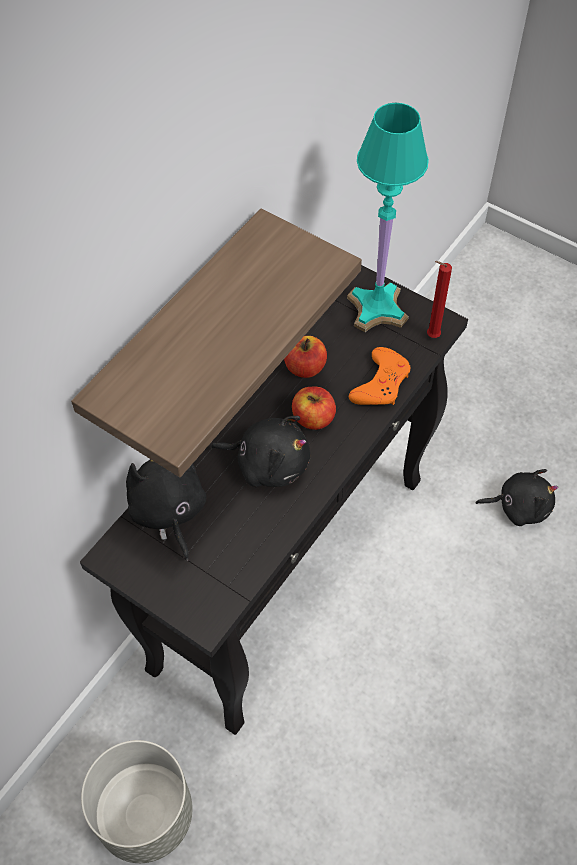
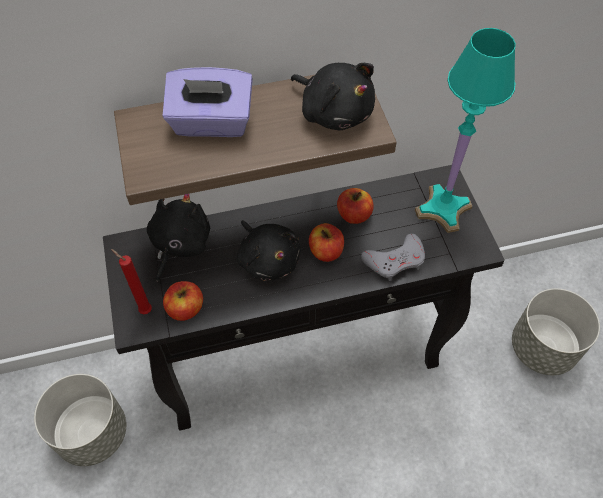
camera: 40 degrees right, 0 degrees up
orange game controller [349,347,411,405] -> grey game controller [361,234,425,281]
red candle [427,261,452,338] -> red candle moved to [111,249,152,314]
black plush toy [475,469,558,526] -> black plush toy moved to [291,63,375,130]
none -> purple tissue box [162,67,253,137]
none -> apple [163,281,203,321]
none -> grey planter [512,289,600,375]

